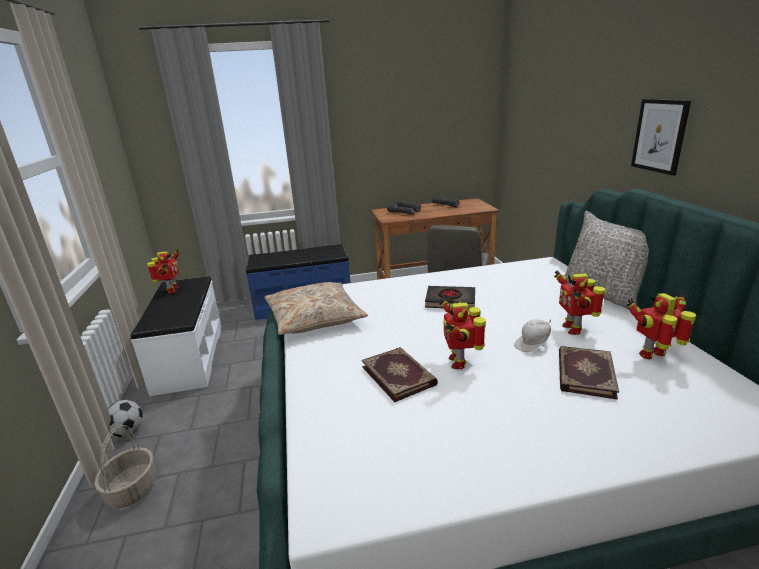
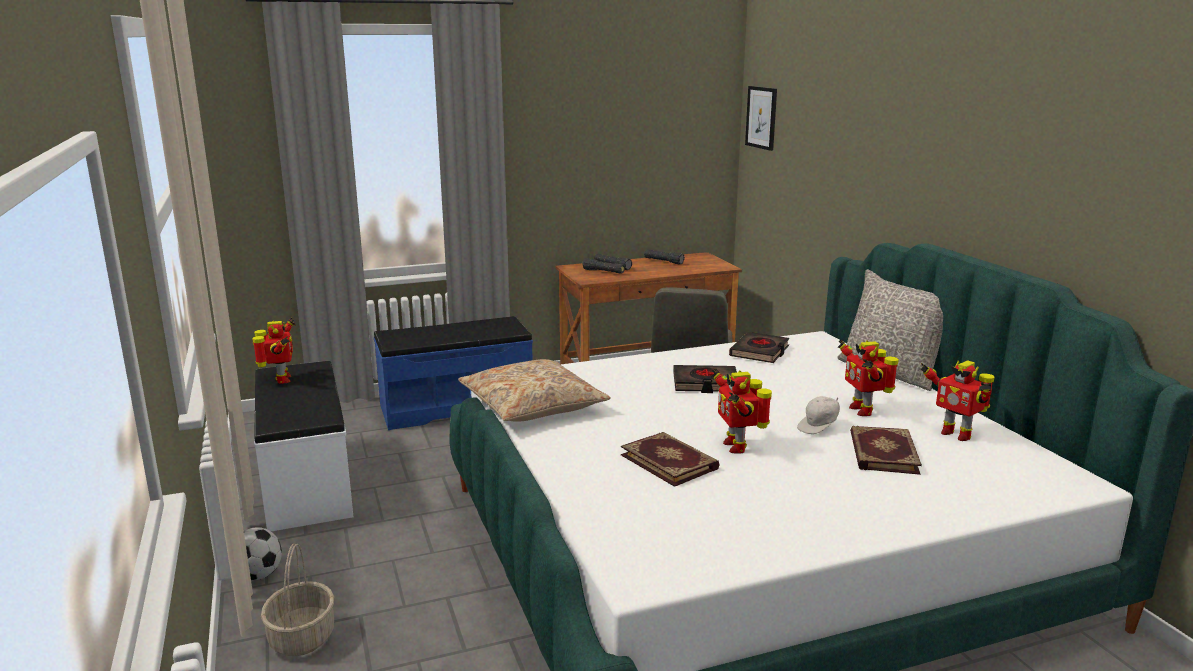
camera: 10 degrees left, 5 degrees down
toy robot [627,292,696,359] -> toy robot turned 105 degrees counterclockwise [921,360,995,441]
picture [631,99,691,176] -> picture moved to [745,86,777,151]
none -> black book [729,332,789,363]

